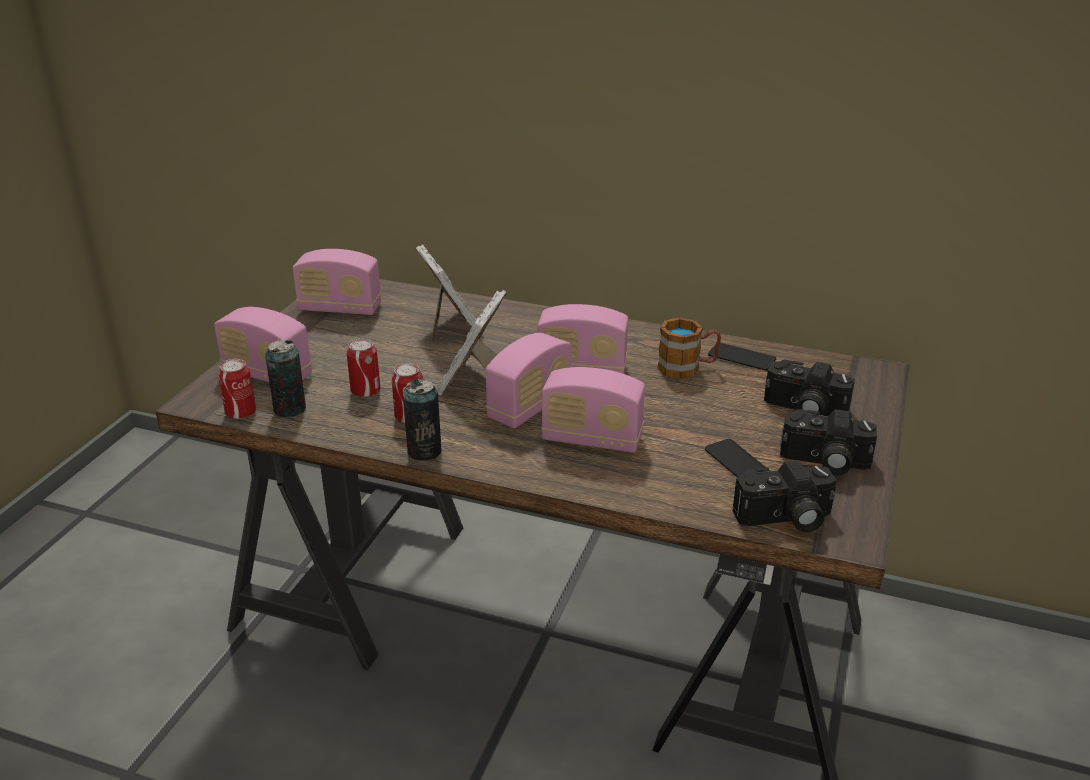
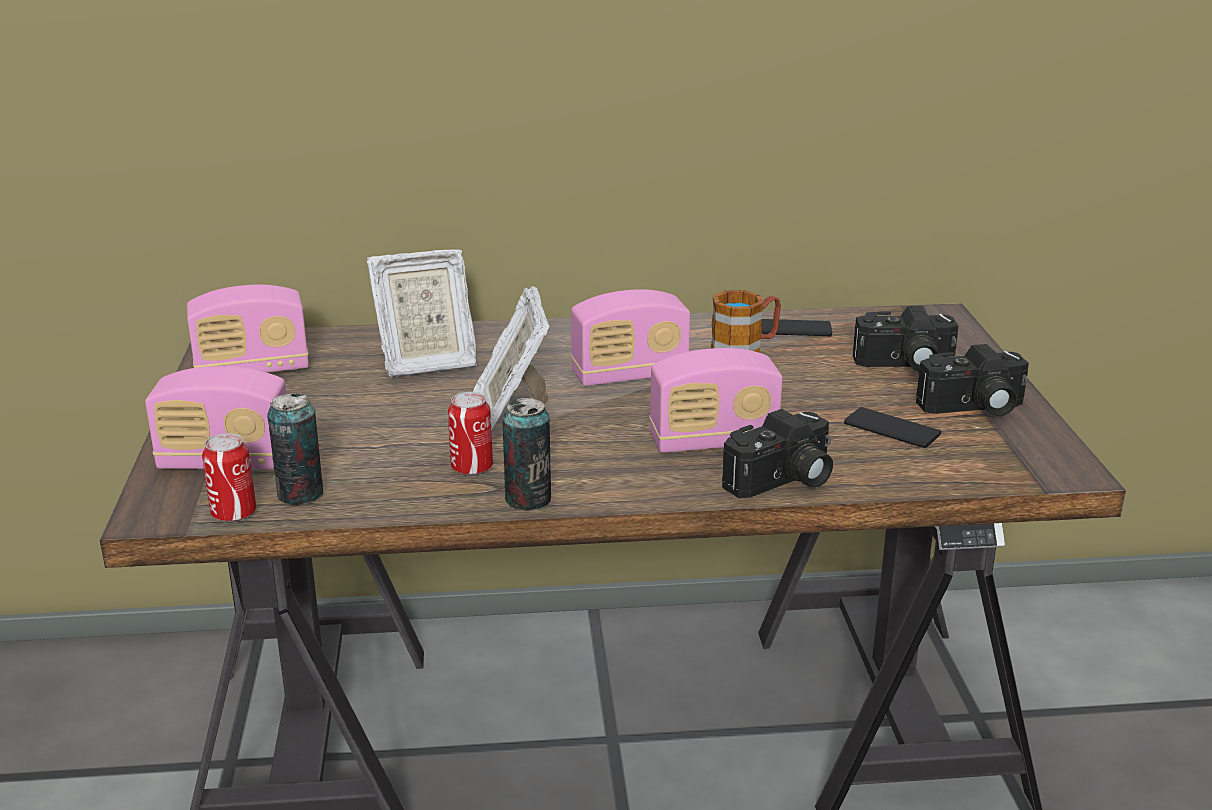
camera: 25 degrees left, 5 degrees down
can [347,339,380,397] -> none
picture frame [416,245,476,340] -> picture frame turned 120 degrees clockwise [366,249,477,377]
radio [486,333,571,428] -> none
camera [733,460,837,533] -> camera moved to [722,409,833,498]

